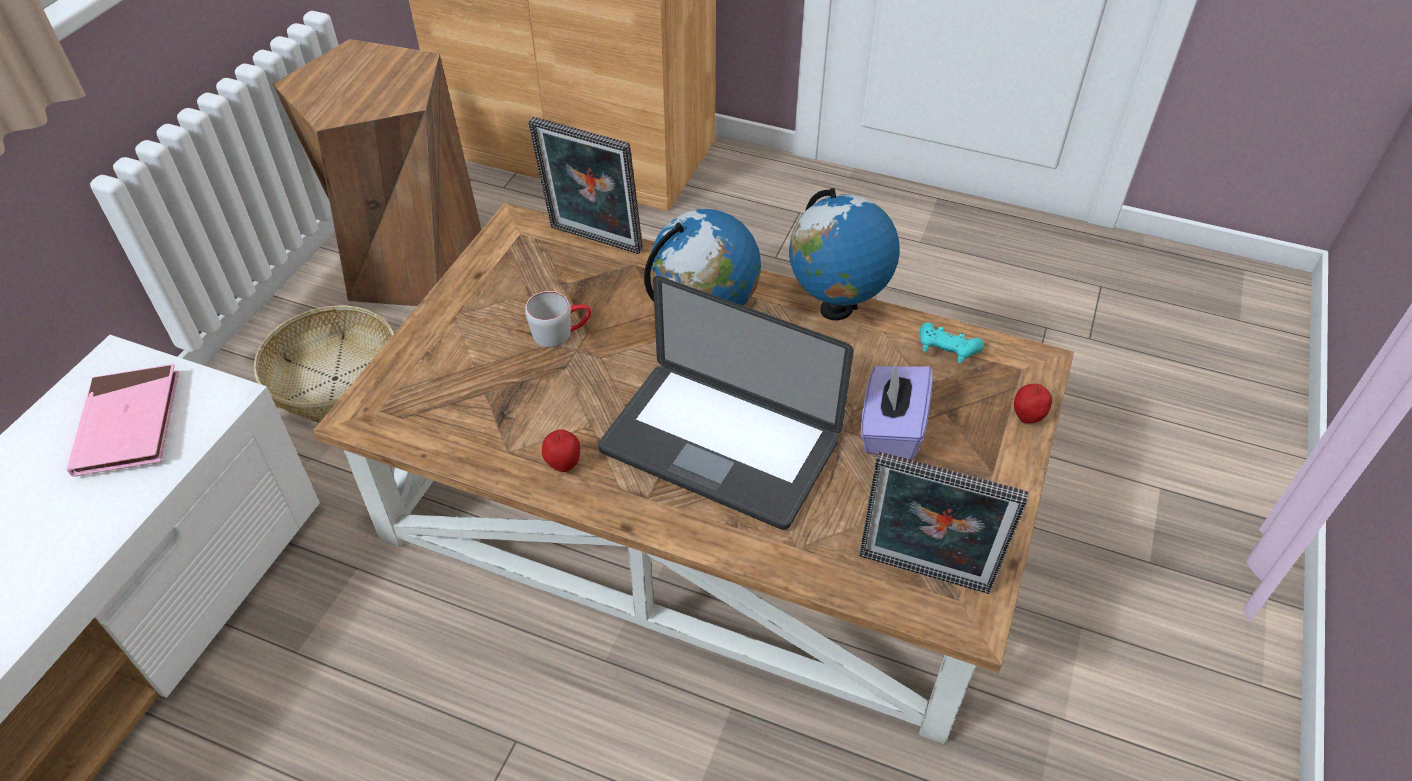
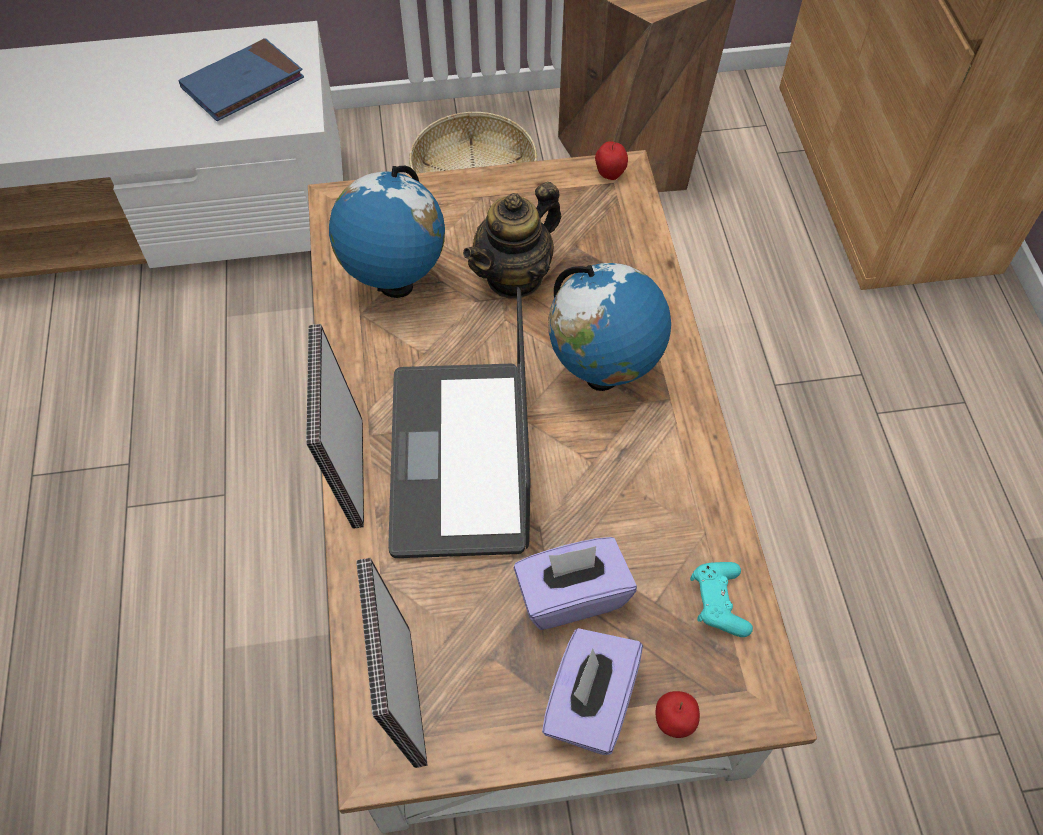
camera: 60 degrees right, 10 degrees up
pink book [67,364,179,477] -> blue book [179,38,304,121]
grey mug [525,291,591,348] -> teapot [463,182,562,300]
picture frame [528,117,643,254] -> picture frame moved to [306,324,364,528]
apple [542,429,580,472] -> apple moved to [595,141,628,180]
globe [789,188,900,320] -> globe moved to [329,166,445,298]
none -> purple tissue box [542,628,643,755]

